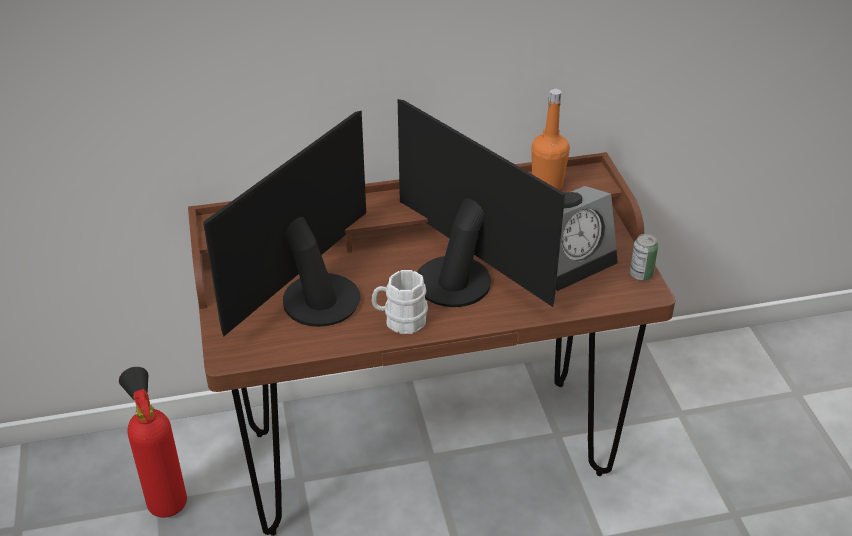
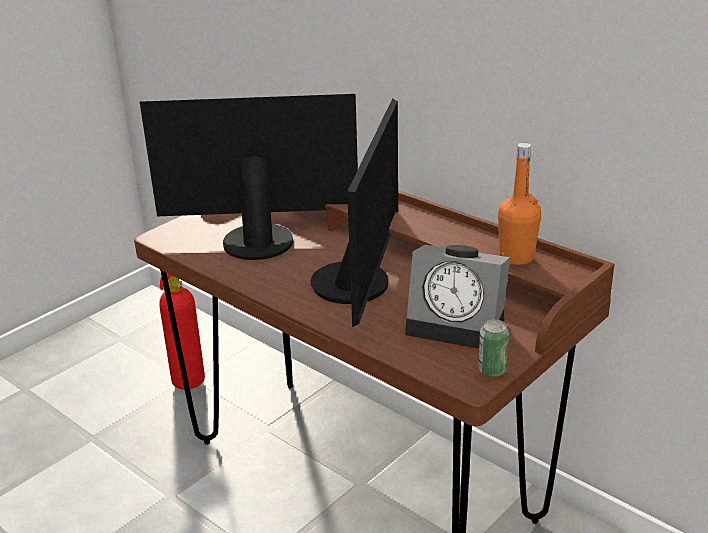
camera: 55 degrees right, 10 degrees down
white mug [372,270,428,334] -> none

